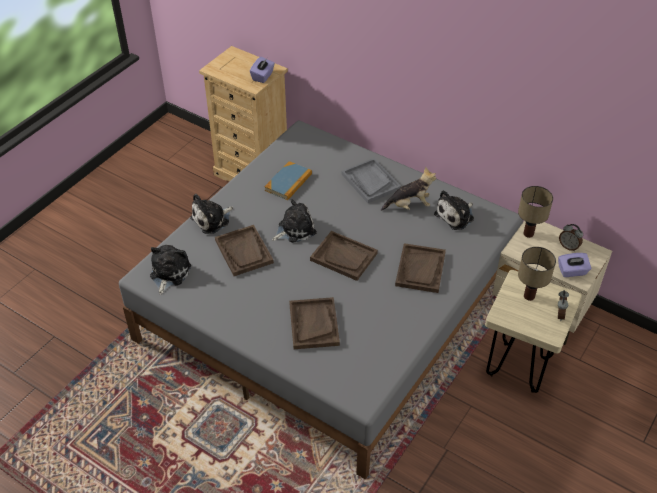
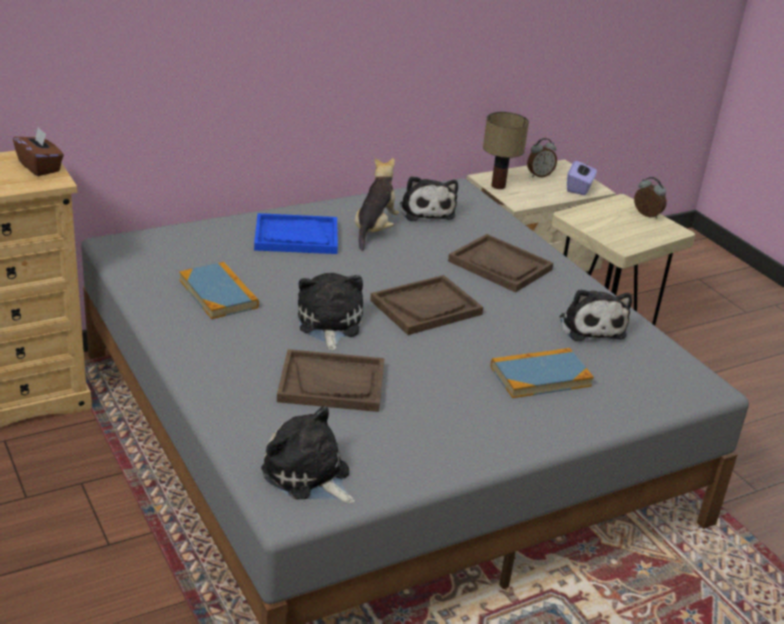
camera: 65 degrees left, 15 degrees down
plush toy [190,194,233,234] -> plush toy moved to [560,289,632,341]
purple tissue box [250,57,275,83] -> brown tissue box [13,127,64,176]
brown tray [289,297,340,349] -> book [491,348,594,398]
grey tray [342,158,401,203] -> blue tray [254,213,338,254]
table lamp [518,247,556,301] -> none

